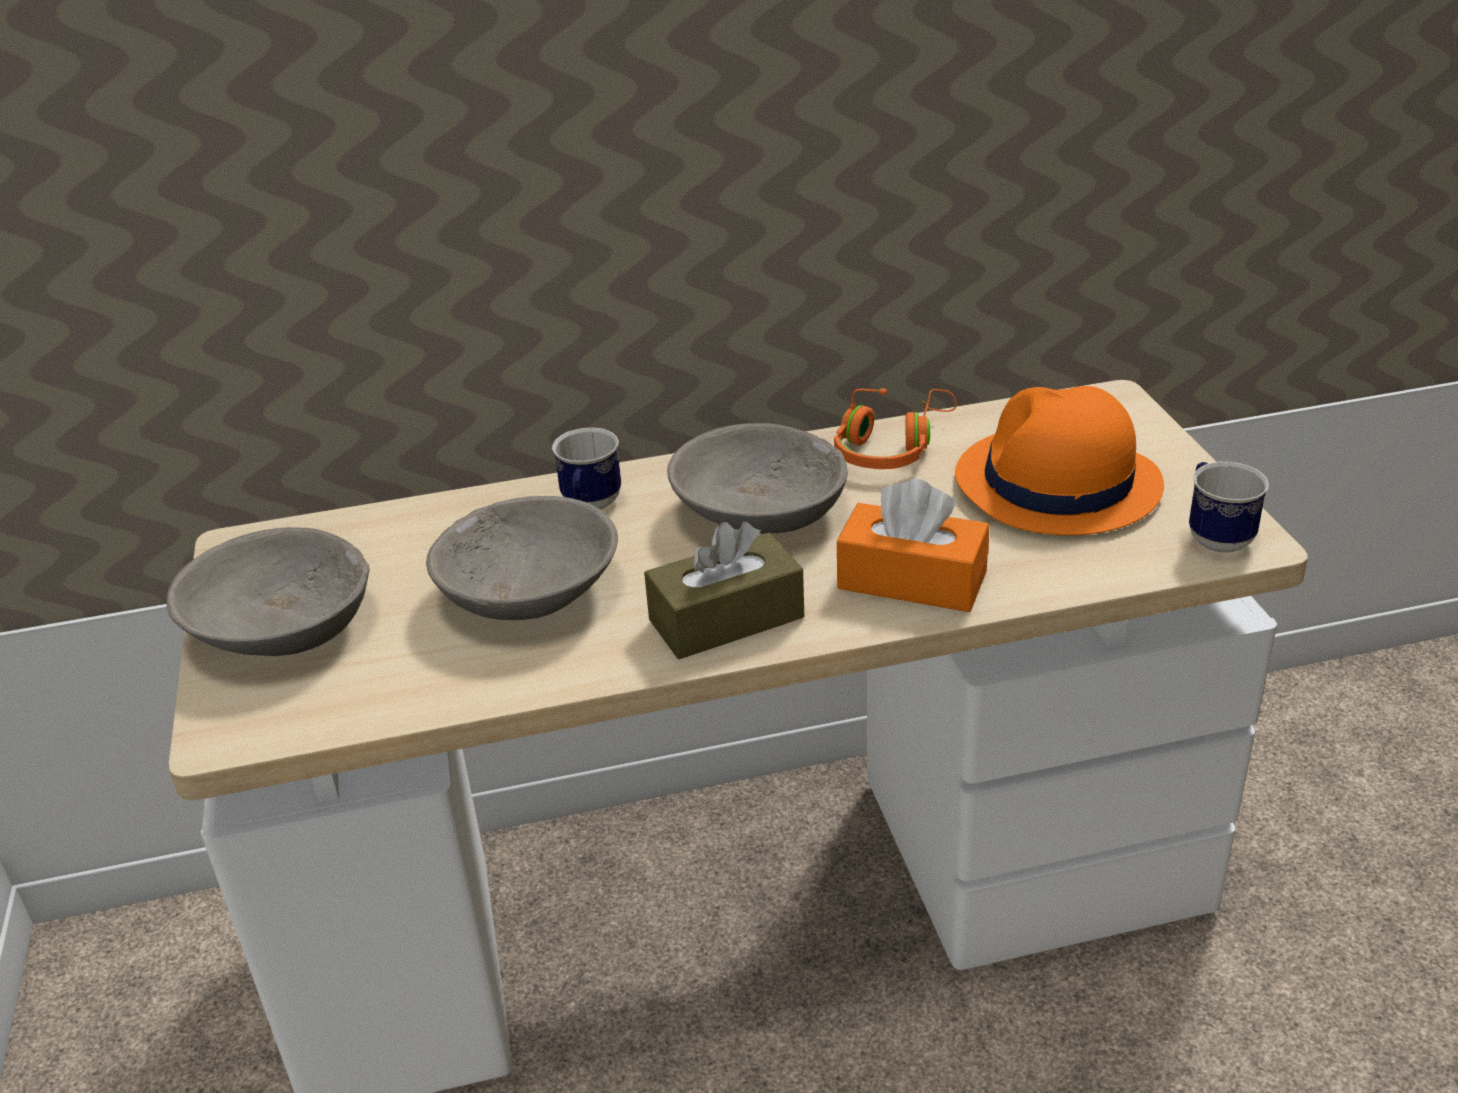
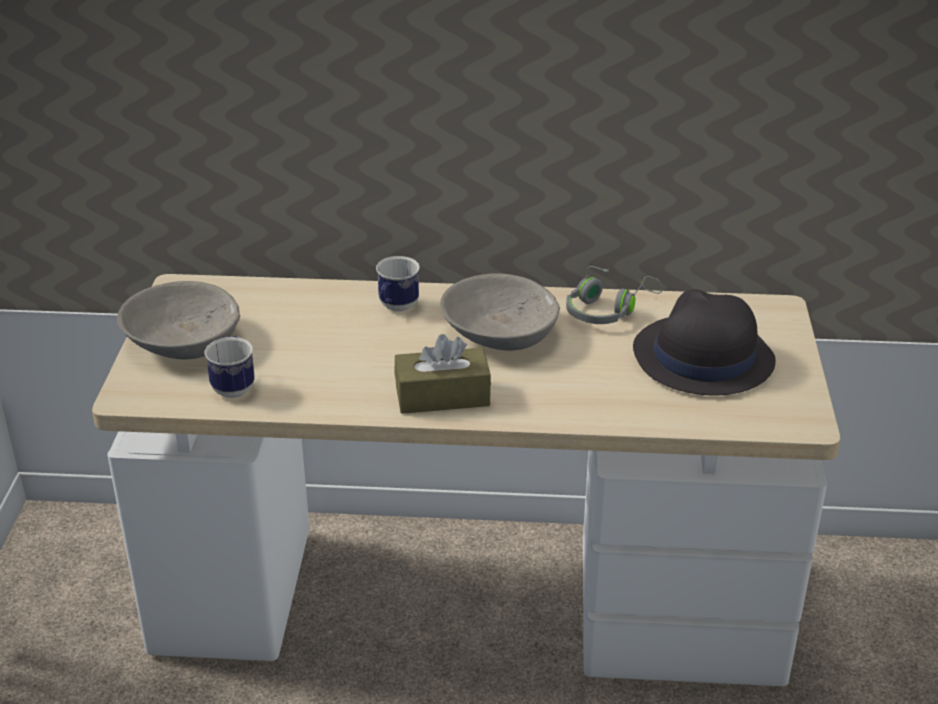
camera: 15 degrees right, 0 degrees up
grey bowl [426,496,618,620] -> none
orange headphones [834,388,957,469] -> grey headphones [566,266,662,324]
orange tissue box [837,479,989,612] -> none
orange hat [955,386,1164,535] -> black hat [633,289,776,396]
mug [1189,462,1269,553] -> mug moved to [204,336,255,398]

